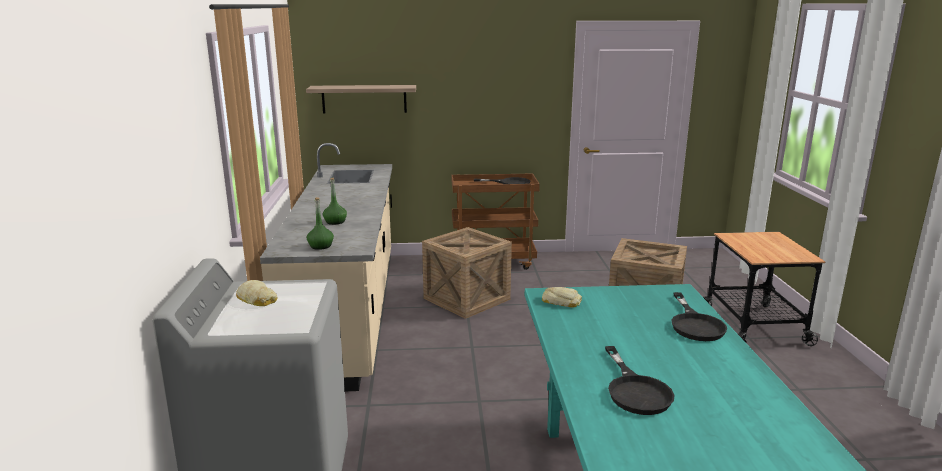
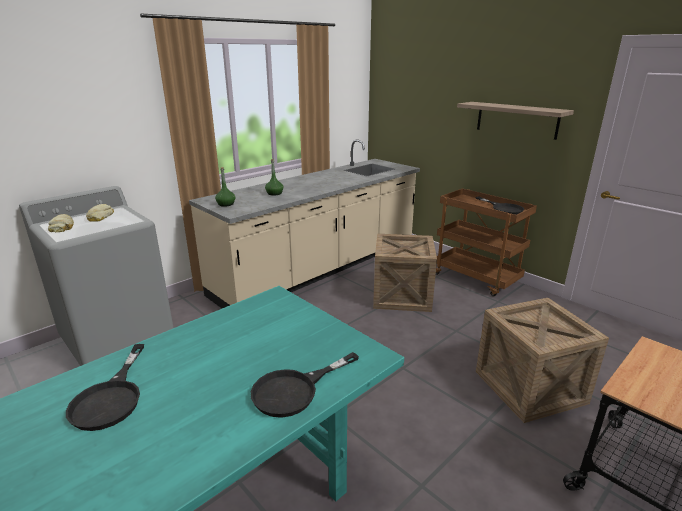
camera: 50 degrees right, 5 degrees up
shelf [306,85,416,114] -> shelf moved to [457,102,574,140]
bread [542,287,582,307] -> bread moved to [48,214,74,232]
black frying pan [605,346,675,415] -> black frying pan turned 45 degrees counterclockwise [66,344,144,431]

